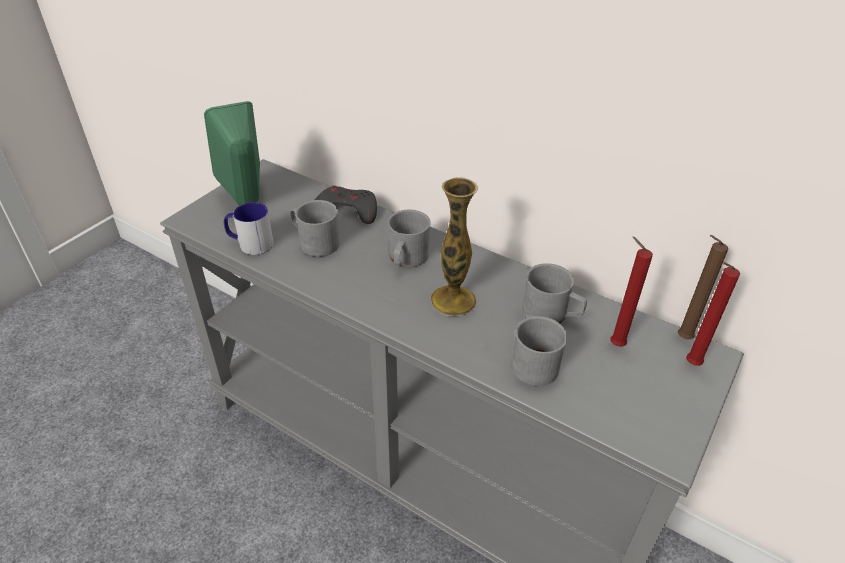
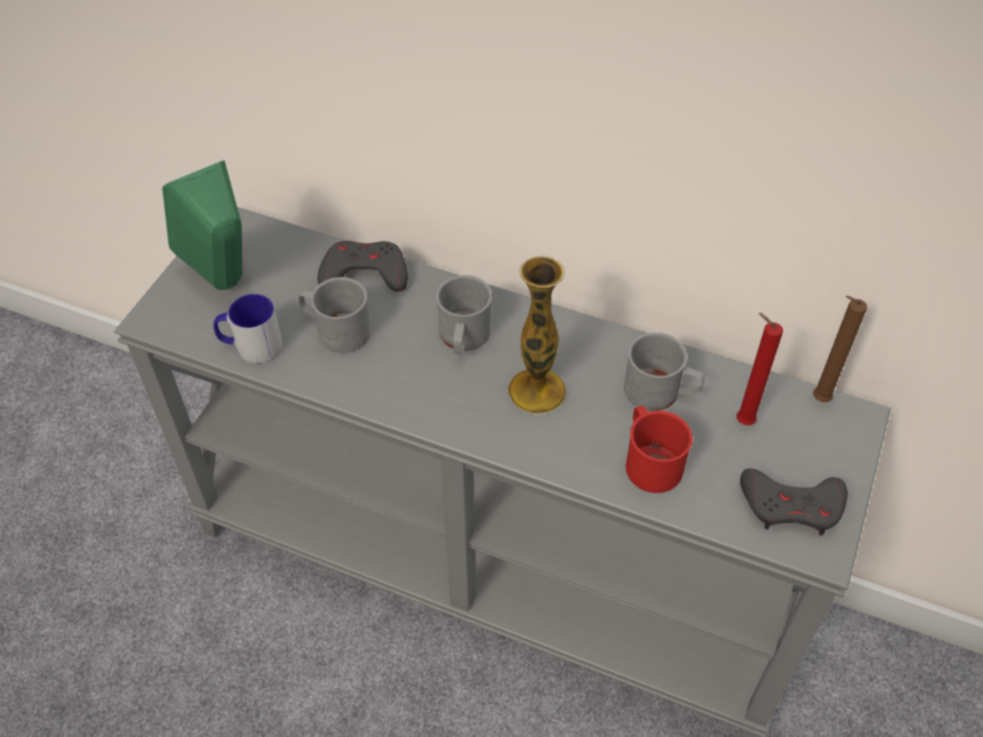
camera: 10 degrees left, 10 degrees up
grey mug [511,315,568,386] -> red mug [626,406,693,493]
red candle [686,262,740,366] -> none
none -> grey game controller [740,469,848,535]

